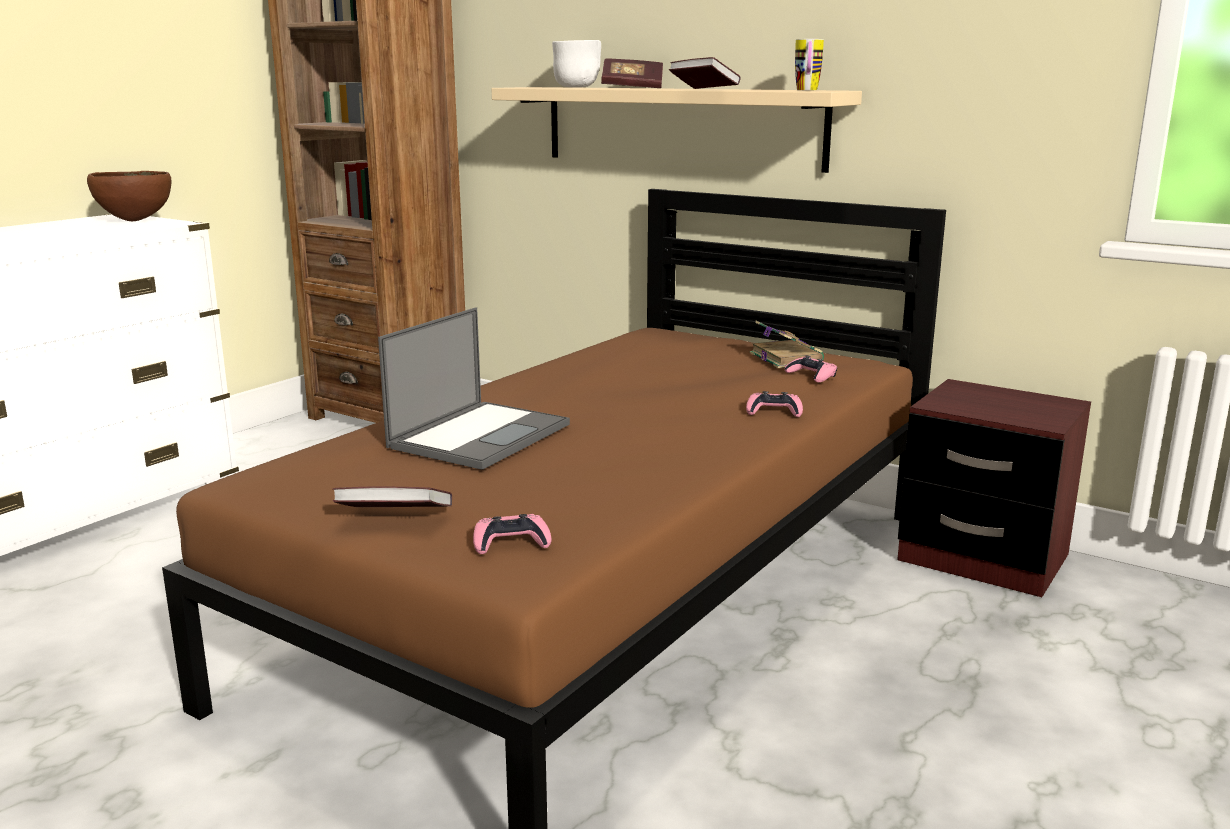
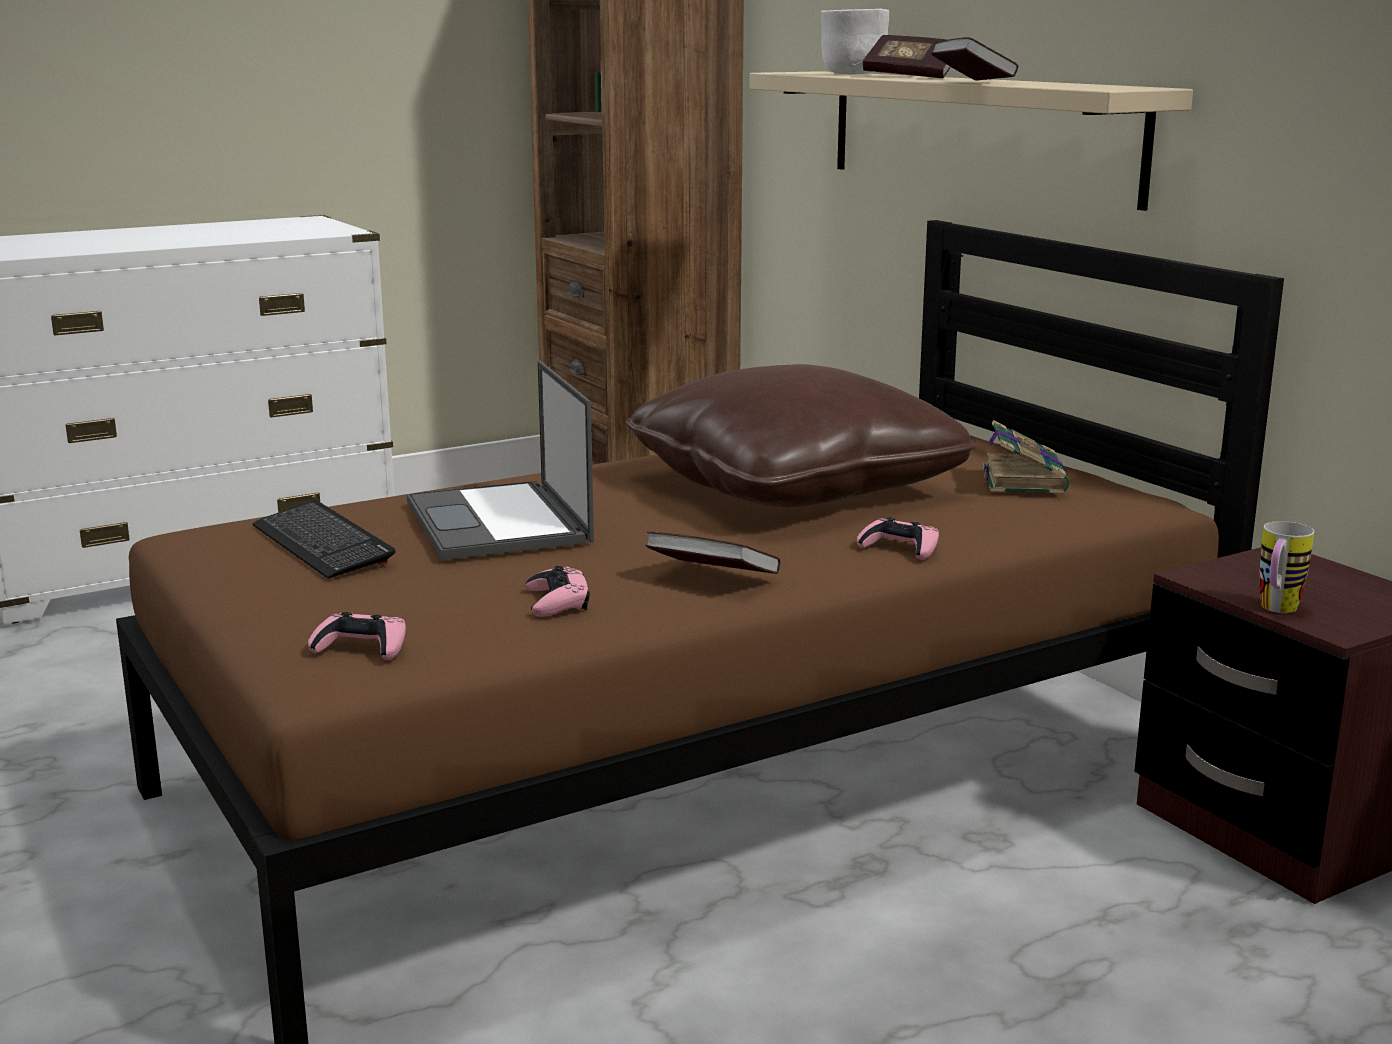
camera: 25 degrees right, 0 degrees up
brown bowl [87,171,172,221] -> none
book [332,486,452,507] -> book moved to [645,532,781,574]
laptop [378,307,570,470] -> laptop turned 105 degrees clockwise [407,360,594,560]
pink game controller [785,355,837,383] -> pink game controller moved to [525,566,590,617]
mug [795,39,824,90] -> mug moved to [1259,521,1314,613]
none -> keyboard [252,501,395,579]
none -> brown pillow [626,364,977,507]

